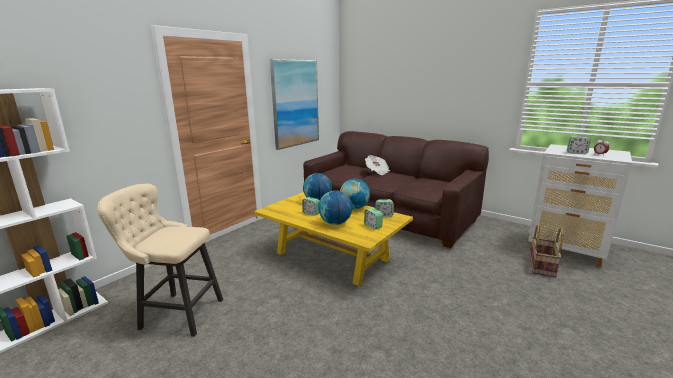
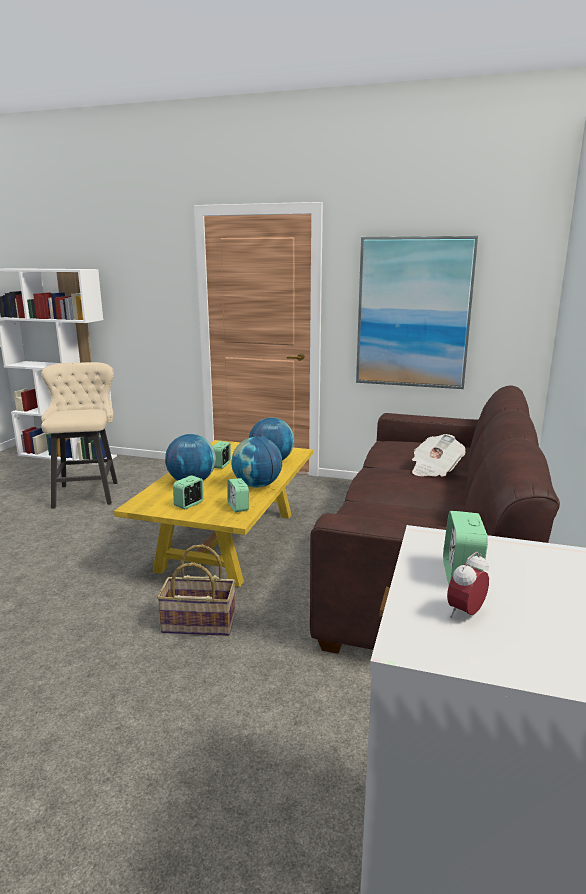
camera: 70 degrees right, 0 degrees up
basket [530,225,563,278] -> basket moved to [157,545,236,636]

